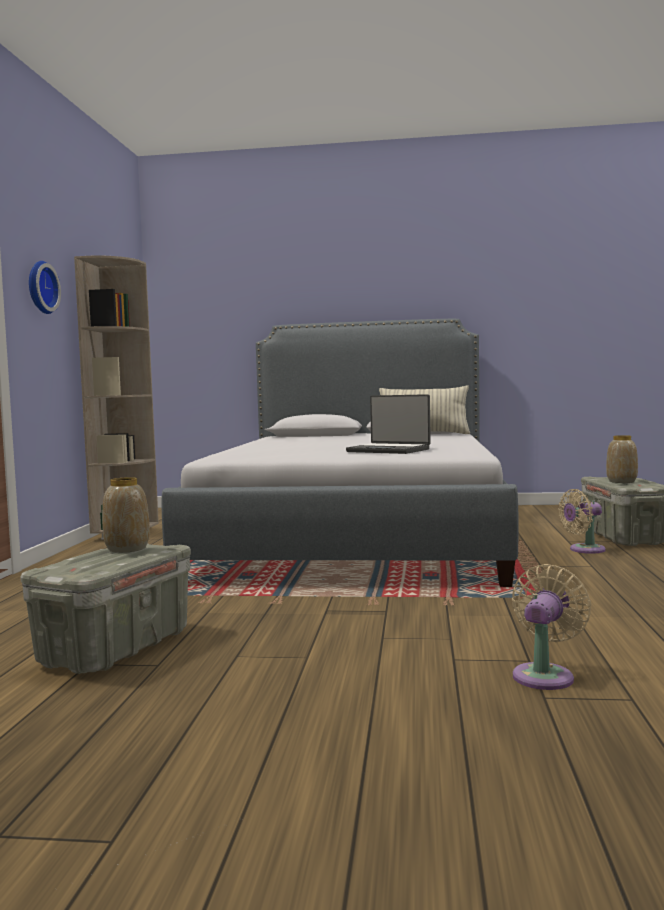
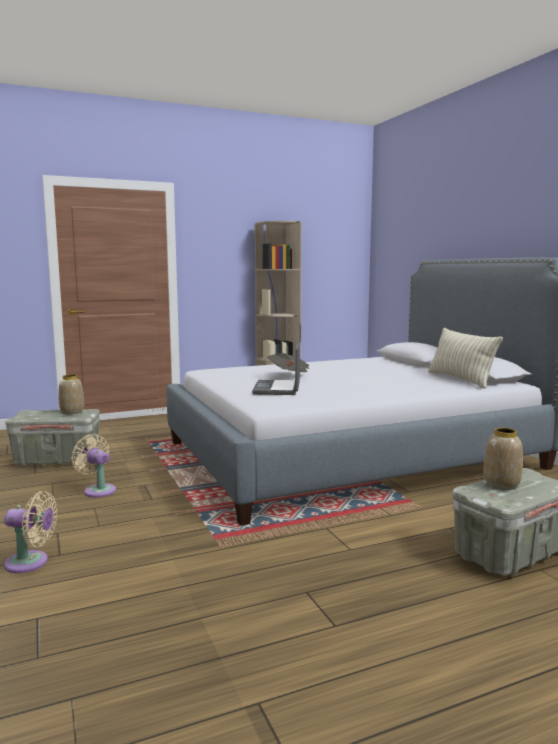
camera: 60 degrees right, 5 degrees up
wall clock [29,261,61,314] -> none
beige fan [558,489,606,554] -> beige fan moved to [71,434,116,497]
none -> newspaper [267,353,310,372]

